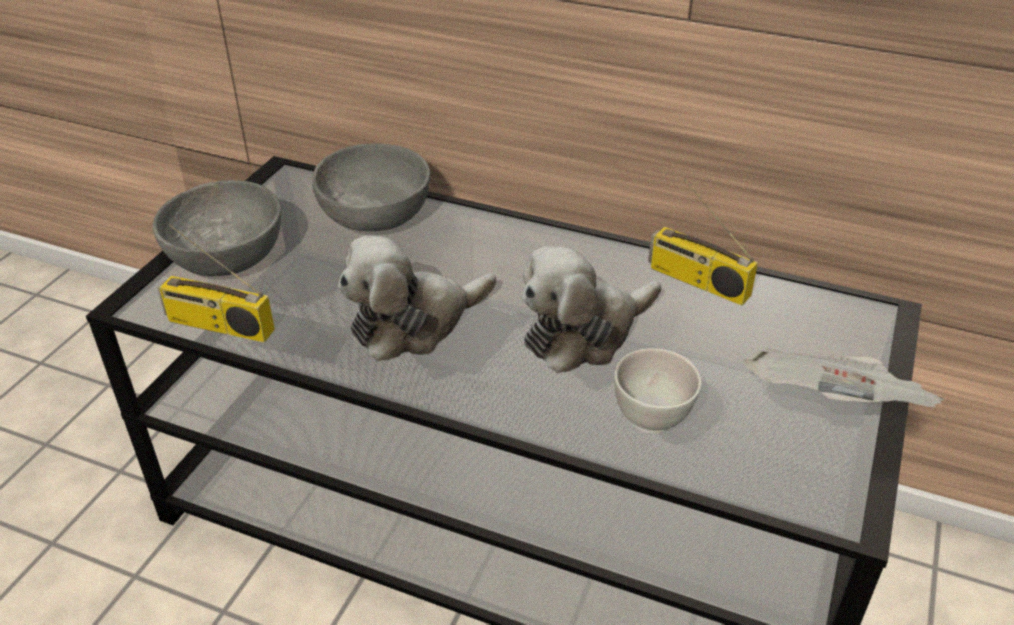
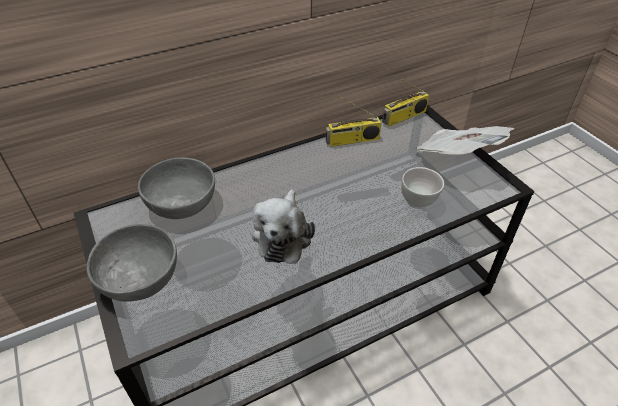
camera: 50 degrees left, 5 degrees up
radio [157,225,275,342] -> radio moved to [382,76,429,126]
plush toy [522,246,661,373] -> none

